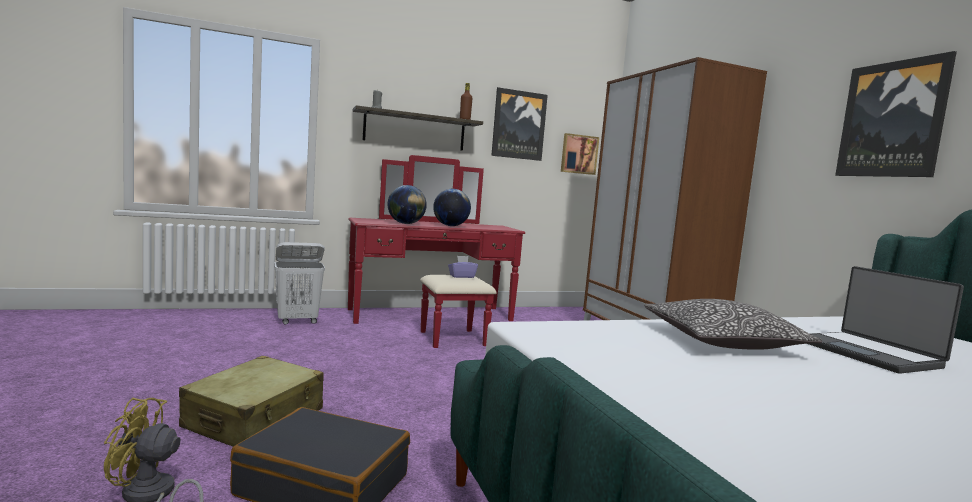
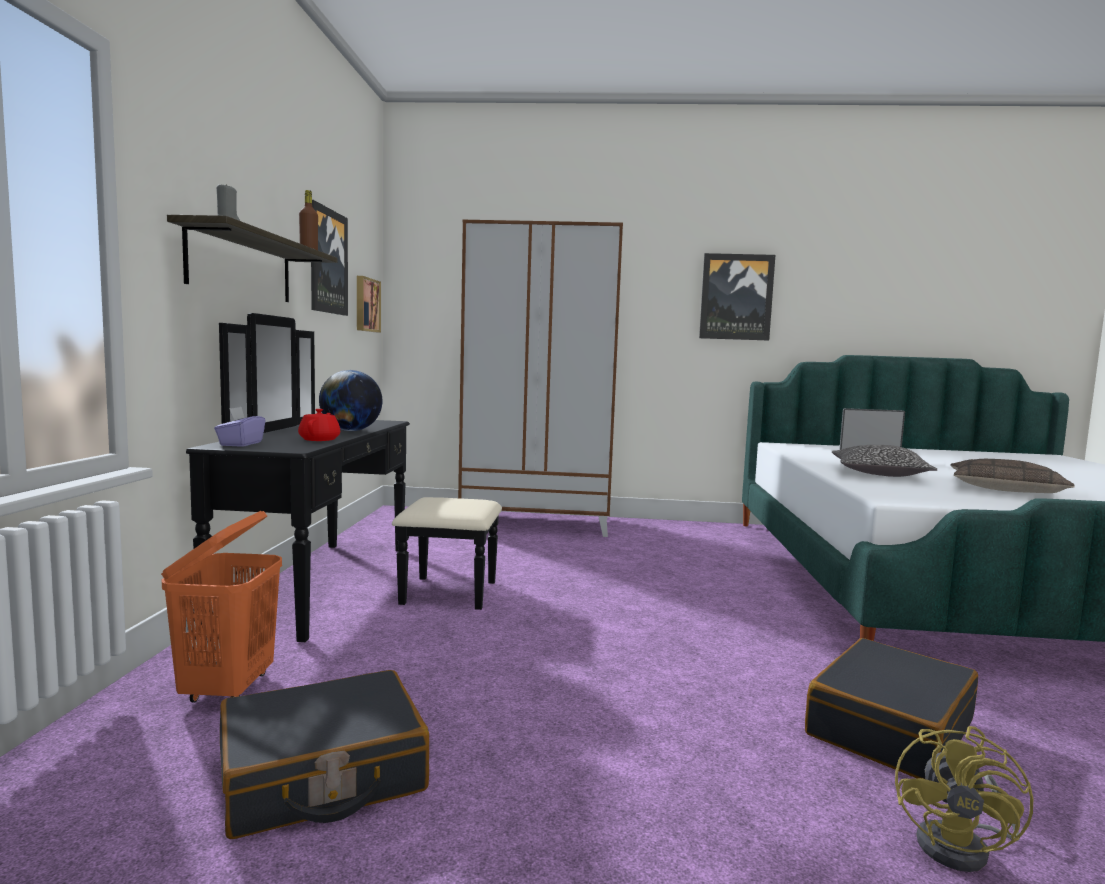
camera: 65 degrees left, 0 degrees up
beige suitcase [179,356,324,447] -> none
white laundry basket [274,242,325,324] -> orange laundry basket [161,511,282,703]
red dresser [348,155,525,348] -> black dresser [186,313,502,642]
globe [388,185,427,224] -> red teapot [298,409,340,441]
purple tissue box [448,256,478,278] -> purple tissue box moved to [214,407,266,447]
none -> black suitcase [220,670,429,839]
none -> pillow [950,459,1075,493]

